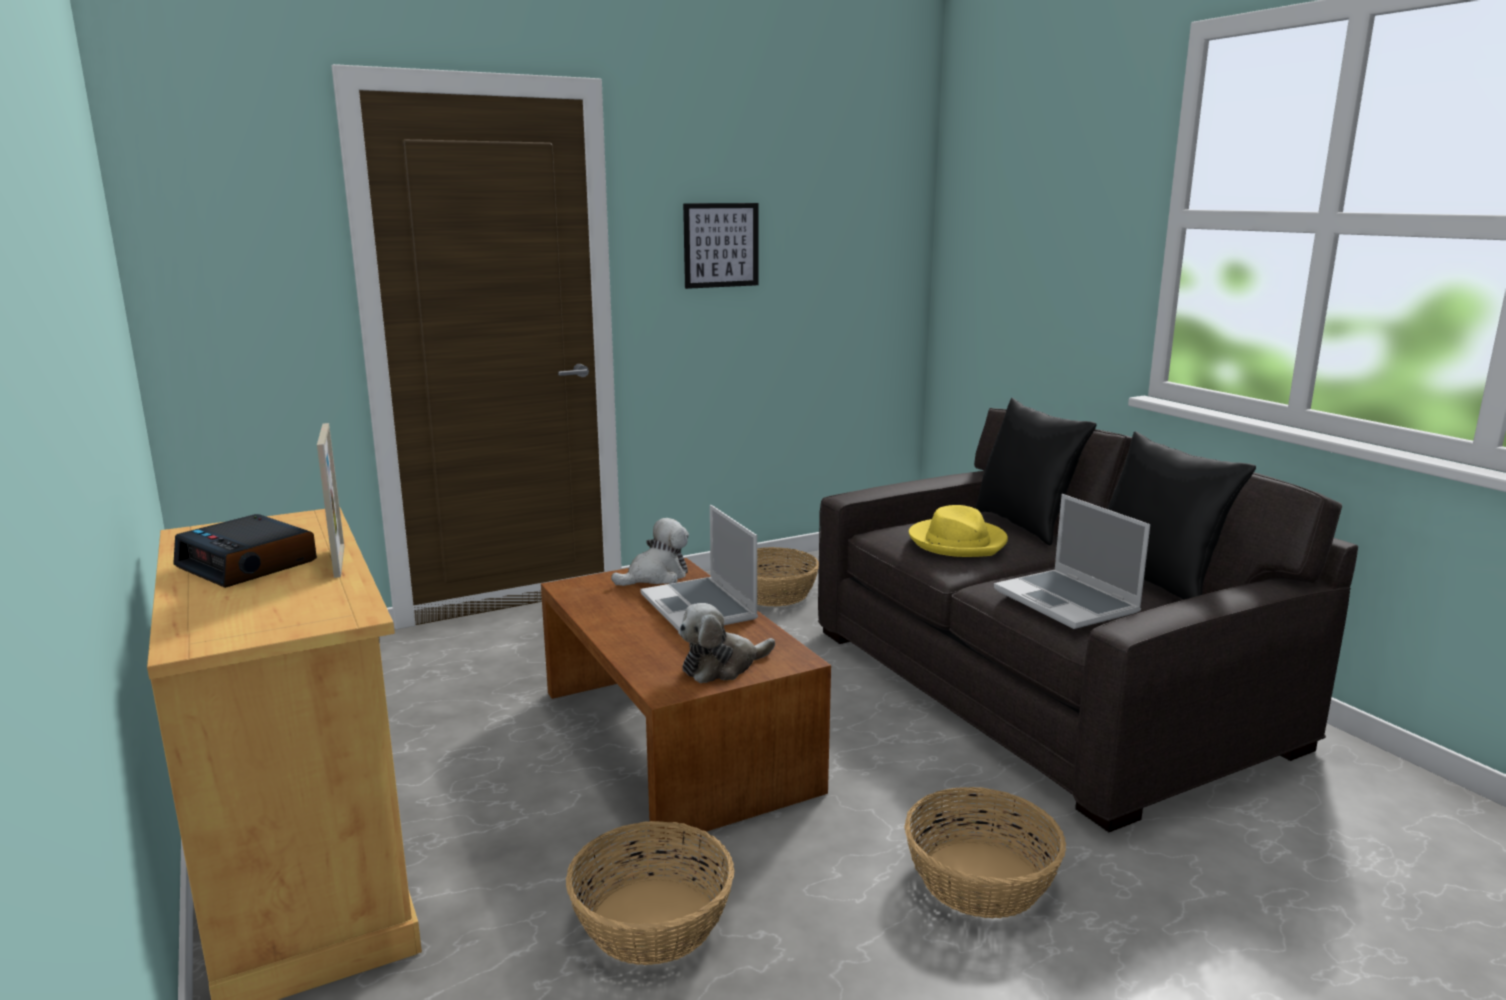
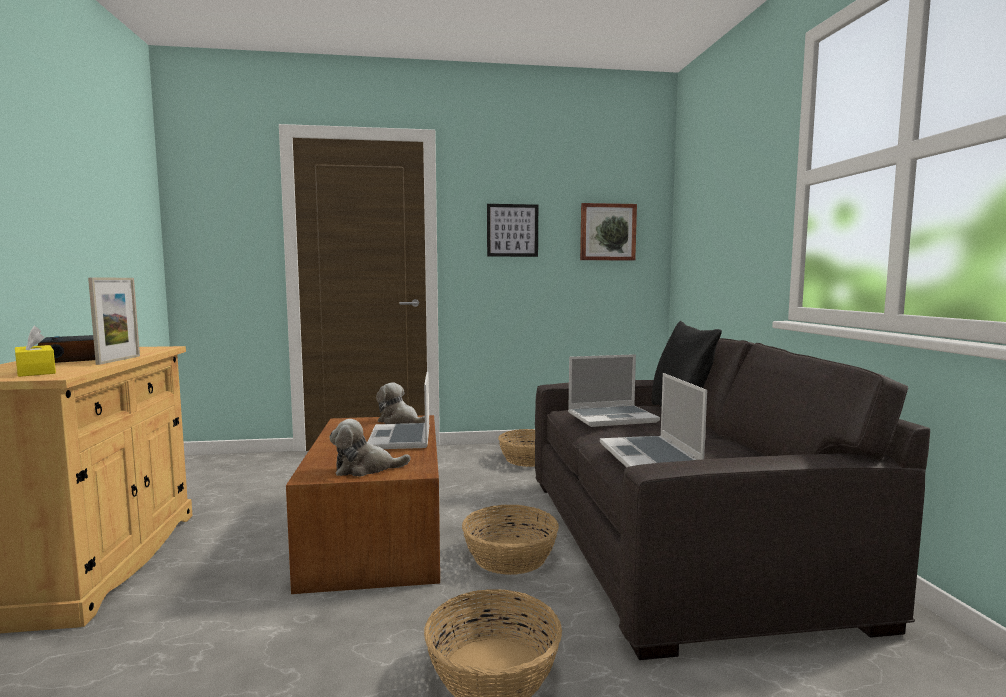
camera: 20 degrees right, 10 degrees down
basket [566,821,734,965] -> basket moved to [462,505,559,575]
plush toy [611,518,689,586] -> plush toy turned 135 degrees counterclockwise [376,383,425,424]
yellow hat [909,505,1008,557] -> laptop [568,354,660,427]
black pillow [1107,431,1256,600] -> none
none -> yellow tissue box [15,326,56,377]
none -> picture [580,203,637,260]

